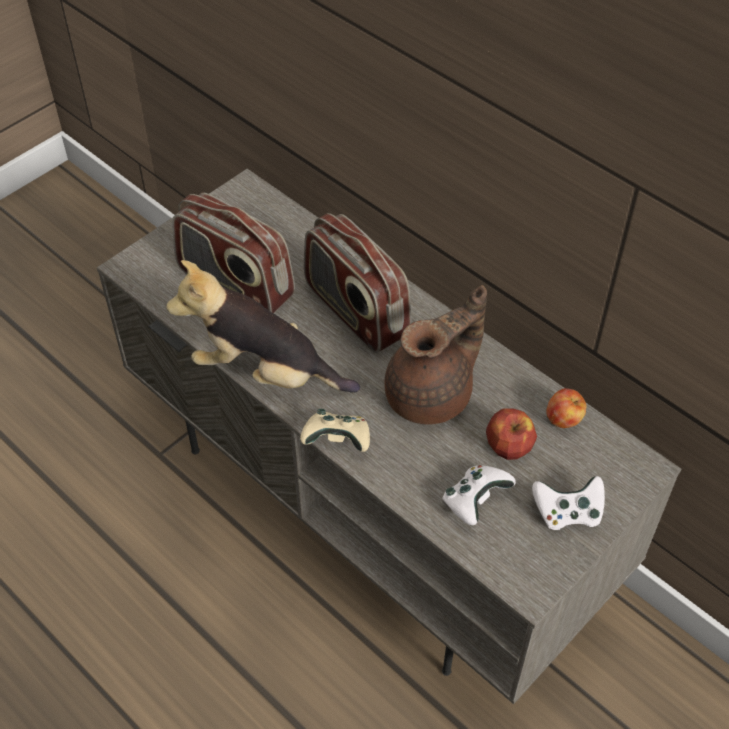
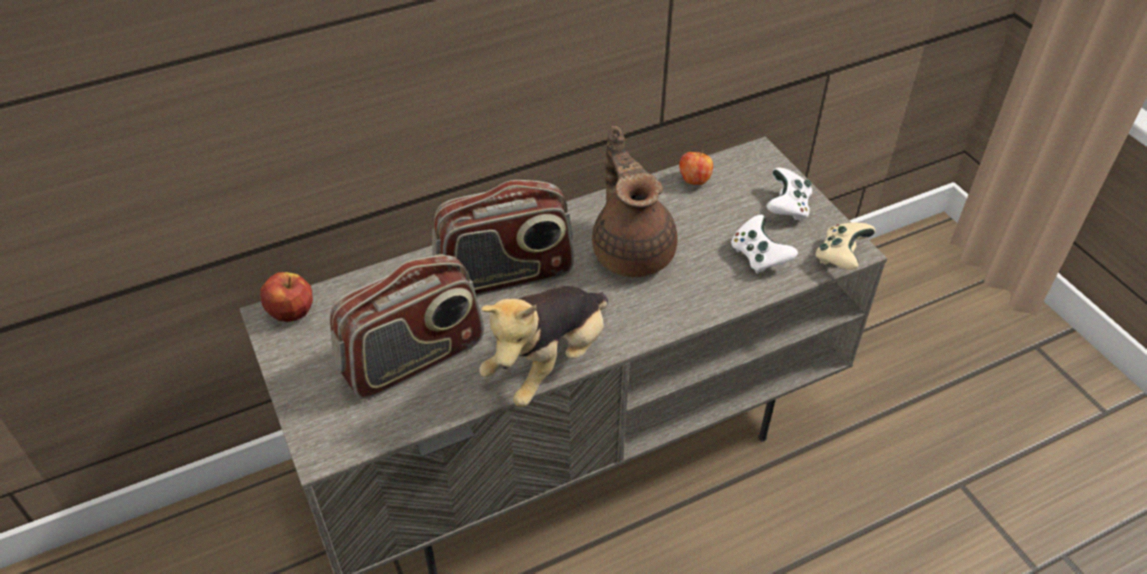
camera: 70 degrees left, 5 degrees down
beige game controller [300,409,370,452] -> beige game controller moved to [816,223,875,270]
apple [486,408,537,460] -> apple moved to [260,272,313,322]

